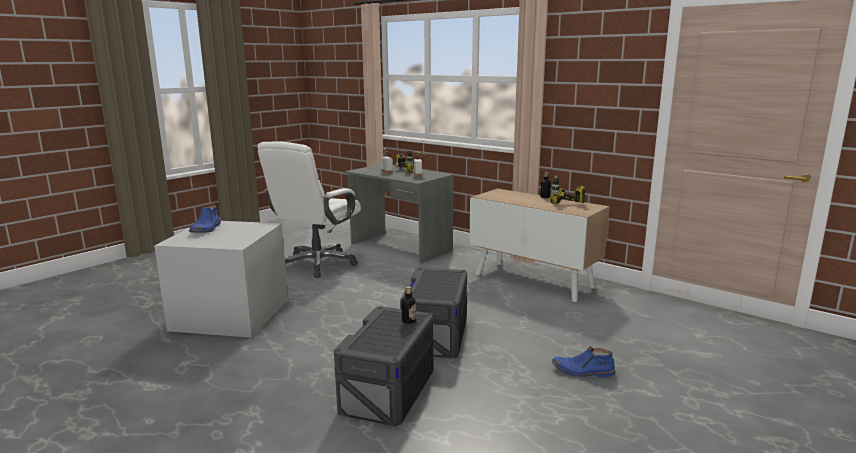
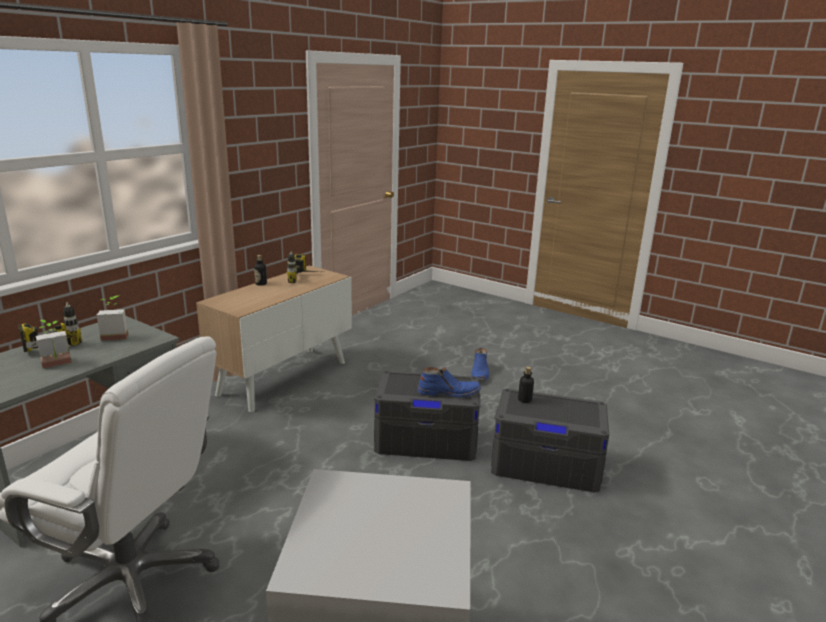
camera: 95 degrees left, 5 degrees up
blue boot [189,205,221,233] -> blue boot moved to [417,367,481,397]

